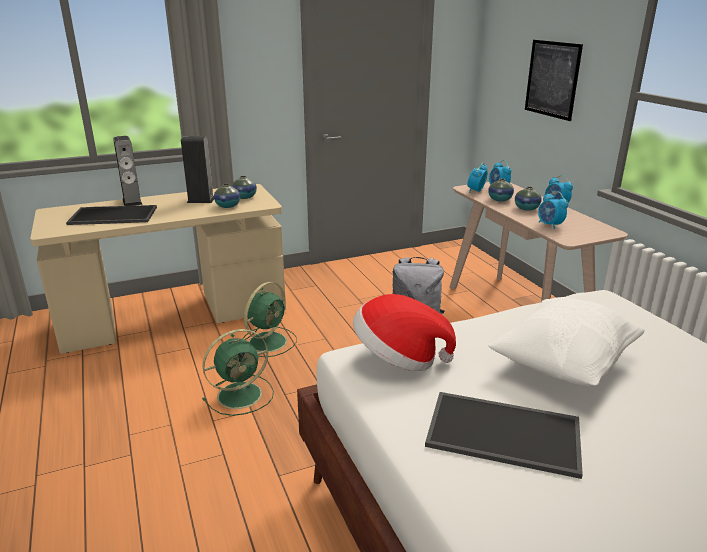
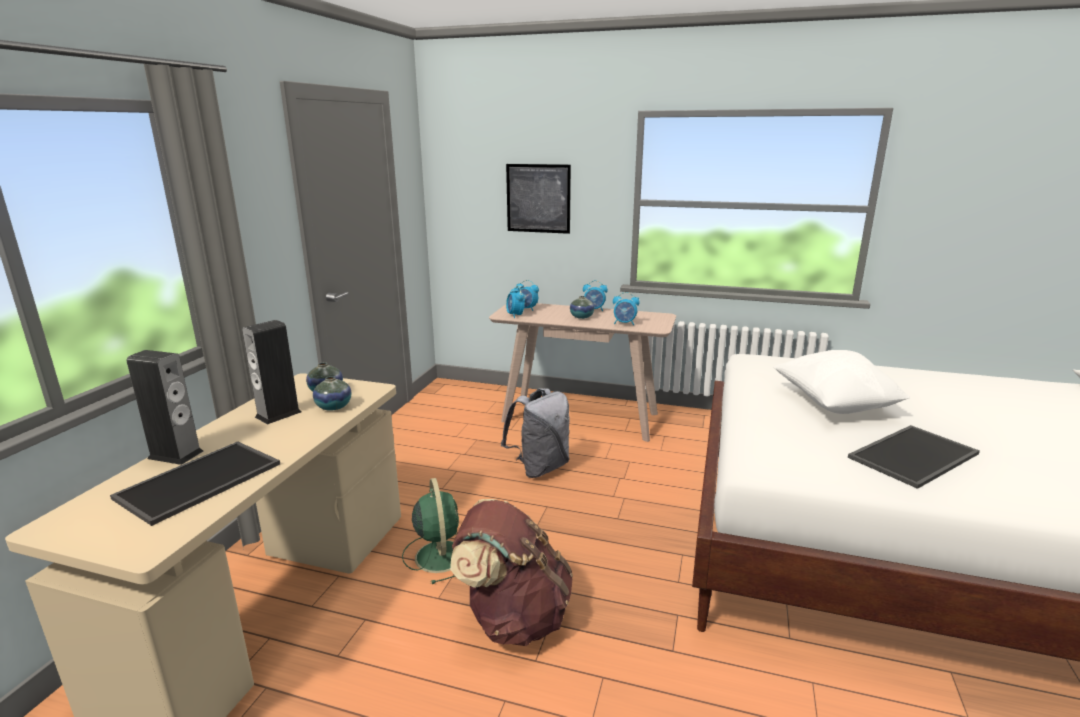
camera: 50 degrees left, 5 degrees down
green fan [203,329,274,416] -> brown backpack [450,499,573,646]
hat [353,294,456,371] -> none
vase [488,178,514,202] -> none

